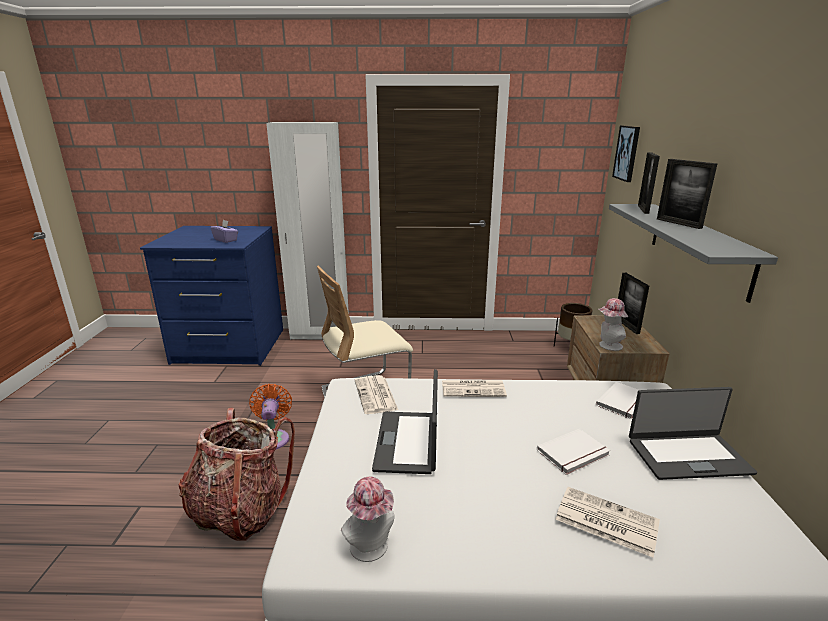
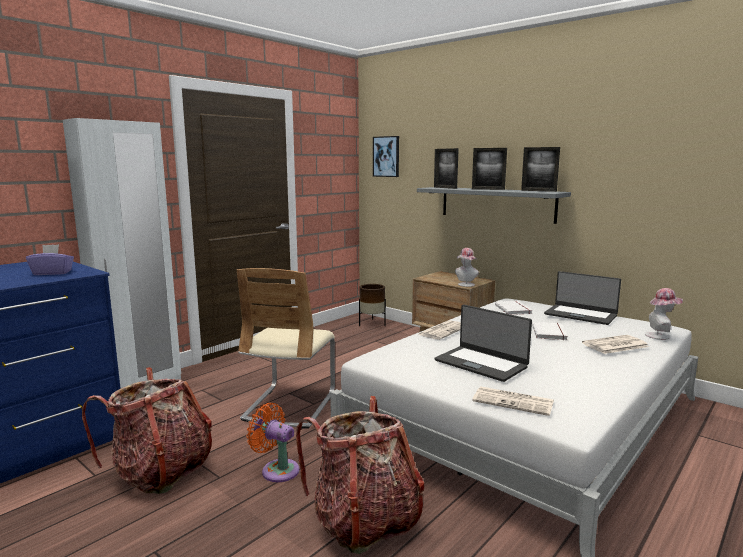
camera: 50 degrees left, 10 degrees down
hat [341,477,394,562] -> hat moved to [645,288,683,340]
newspaper [355,375,398,414] -> newspaper moved to [472,386,554,416]
picture frame [618,273,649,334] -> picture frame moved to [521,147,560,192]
laptop [629,387,757,480] -> laptop turned 90 degrees clockwise [544,271,621,325]
none -> backpack [82,367,212,494]

